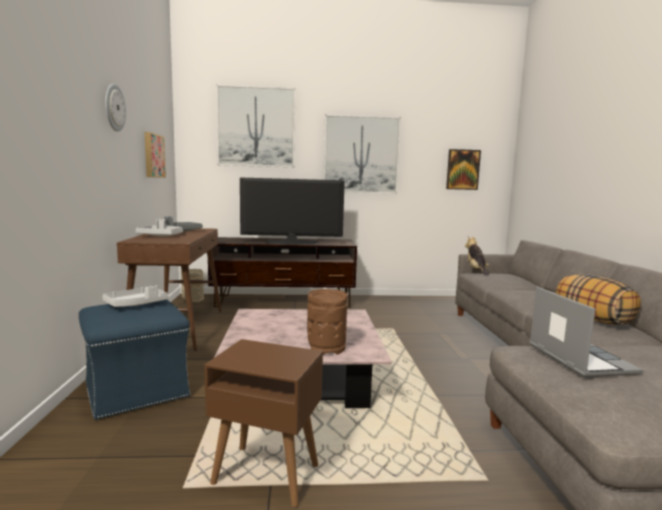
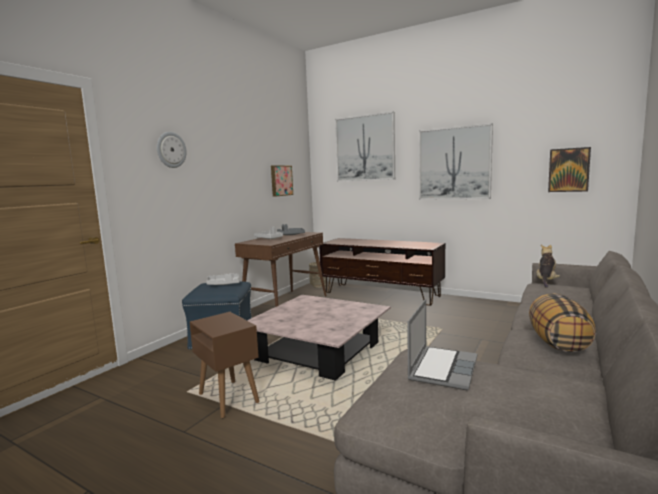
camera: 35 degrees right, 0 degrees up
wall clock [105,84,126,132] -> wall clock moved to [157,132,187,168]
television [240,177,345,244] -> none
brown vase [307,289,347,355] -> none

